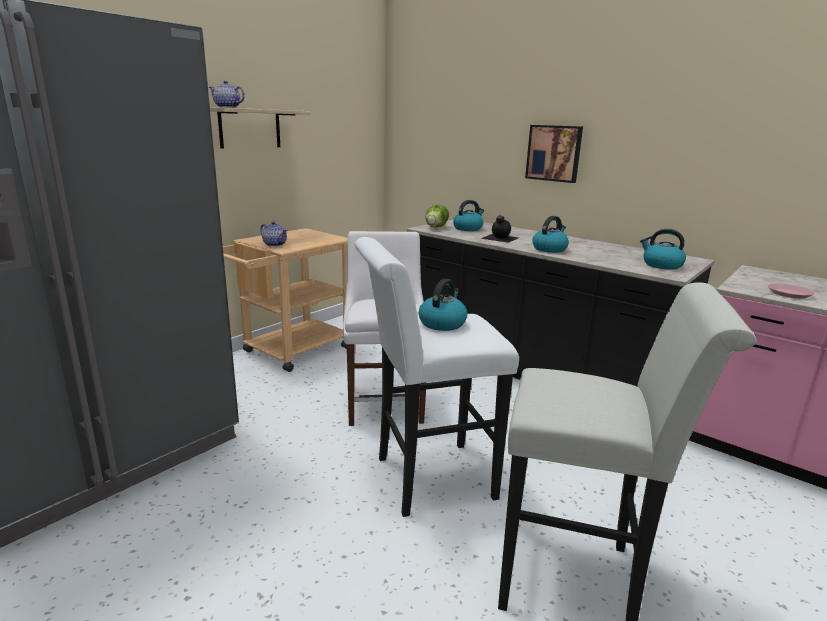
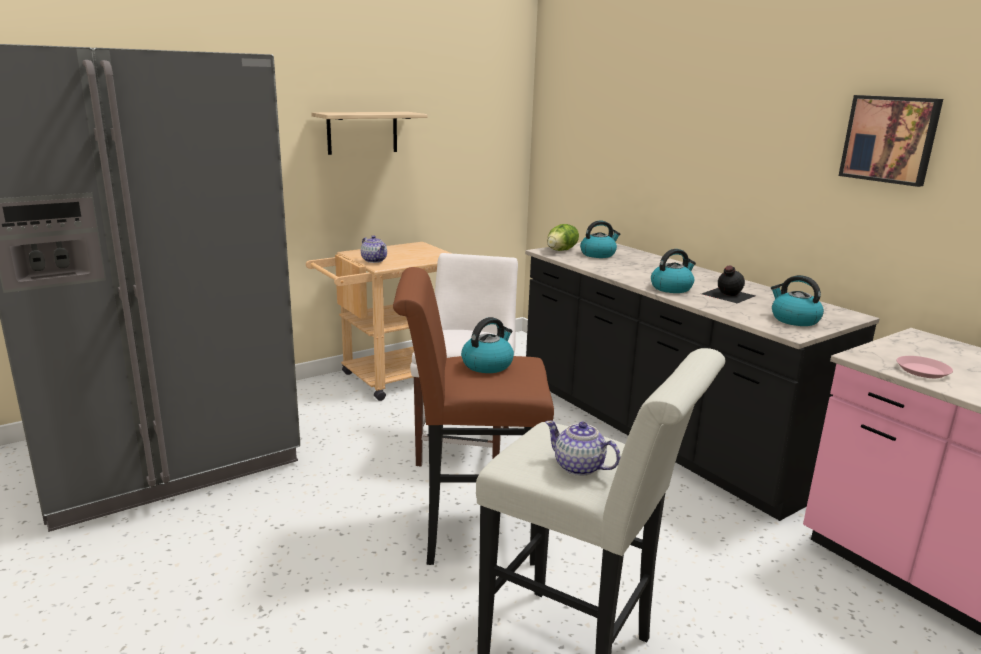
camera: 15 degrees right, 0 degrees up
teapot [209,81,245,108] -> teapot moved to [545,421,621,476]
white stool [354,237,519,517] -> brown stool [393,267,554,565]
black bottle [481,215,518,243] -> black bottle moved to [702,265,755,303]
picture [525,125,583,183] -> picture moved to [839,95,943,187]

